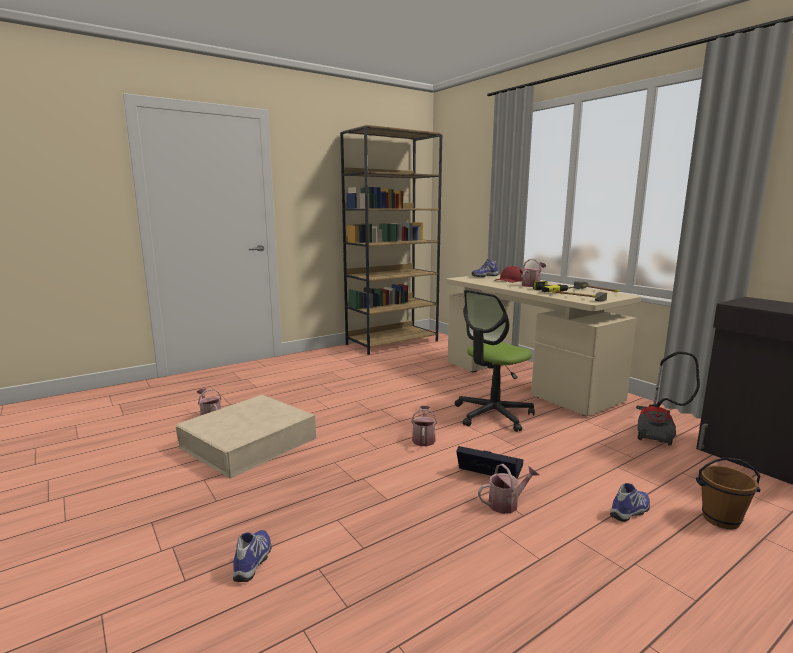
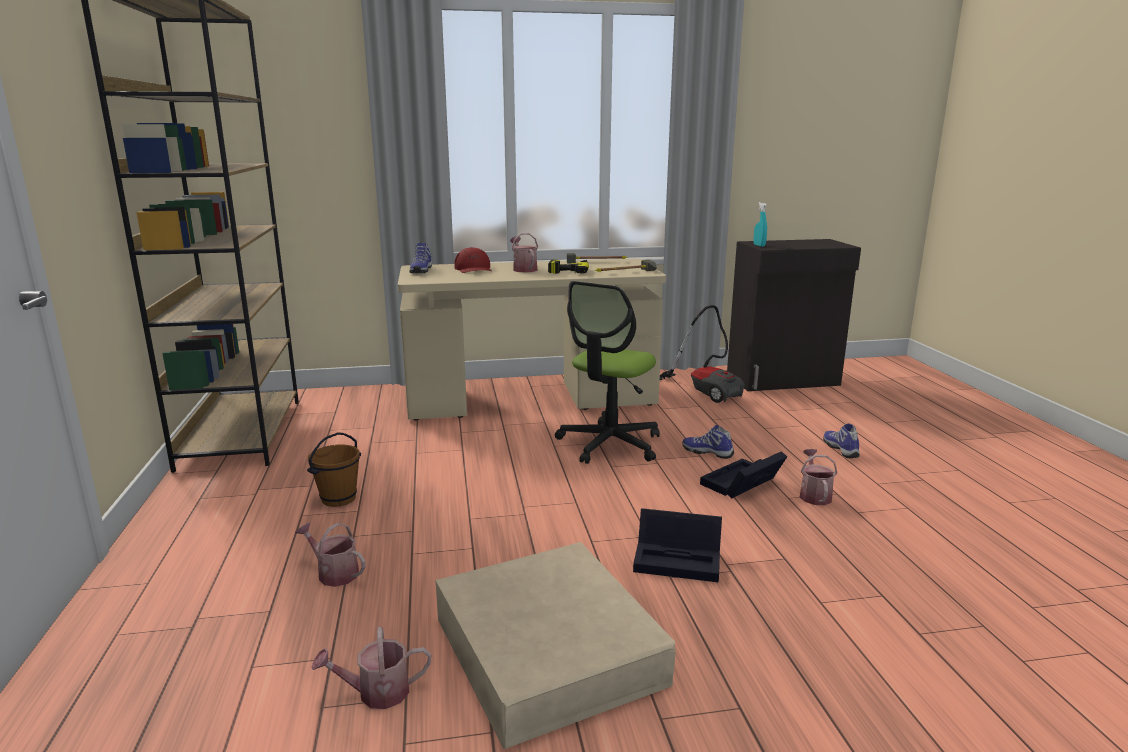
camera: 65 degrees left, 5 degrees up
shoe [233,530,272,582] -> shoe moved to [682,425,734,459]
watering can [411,406,437,446] -> watering can moved to [295,522,366,587]
office chair [455,290,535,432] -> office chair turned 45 degrees clockwise [555,281,660,464]
brown bucket [696,458,761,529] -> brown bucket moved to [307,432,361,507]
none -> black storage box [633,508,722,582]
none -> turquoise spray bottle [753,202,767,247]

